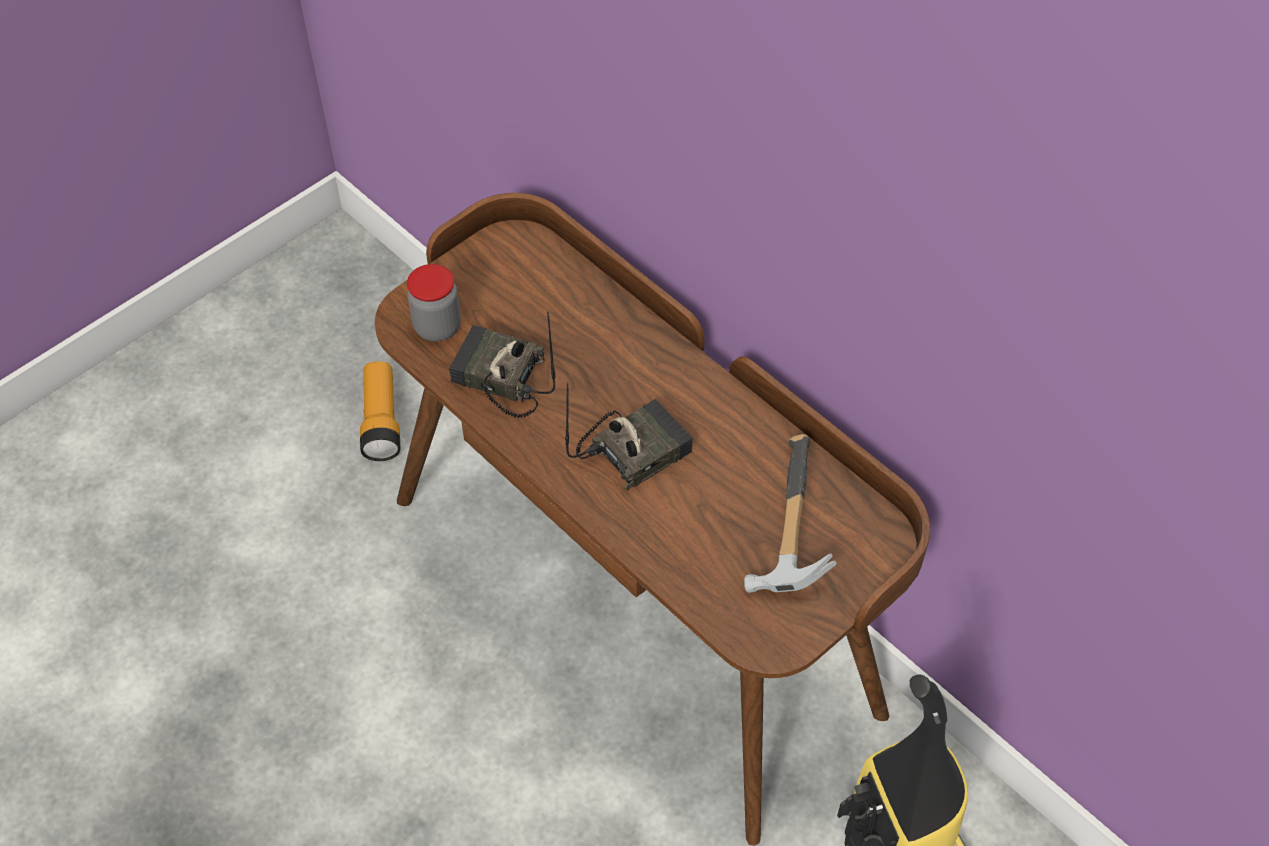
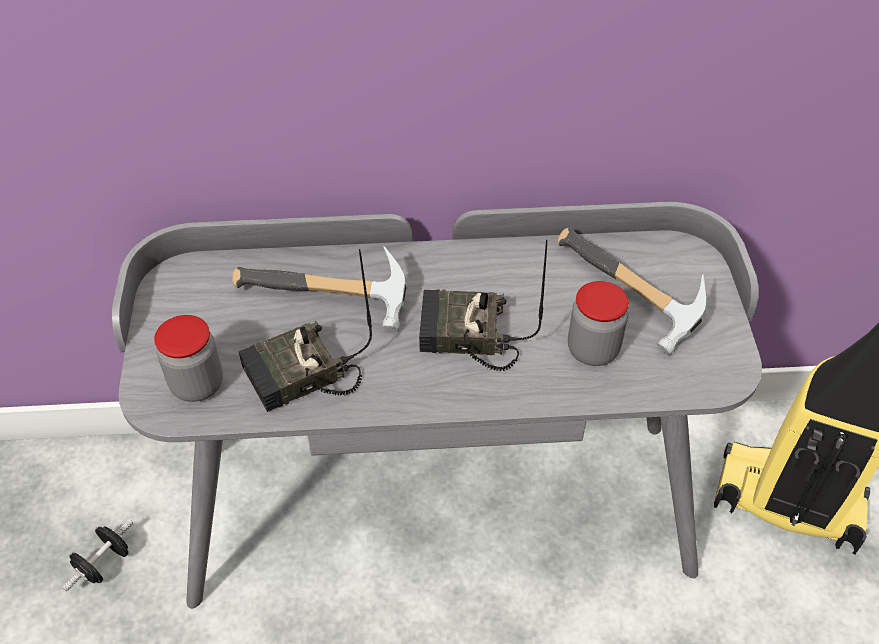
camera: 50 degrees left, 5 degrees down
flashlight [360,361,400,461] -> black dumbbell [62,519,133,591]
brown desk [375,193,930,846] -> grey desk [112,202,762,609]
radio [565,382,693,491] -> radio turned 90 degrees counterclockwise [419,239,547,371]
none -> hammer [232,245,407,331]
none -> jar [568,281,629,366]

